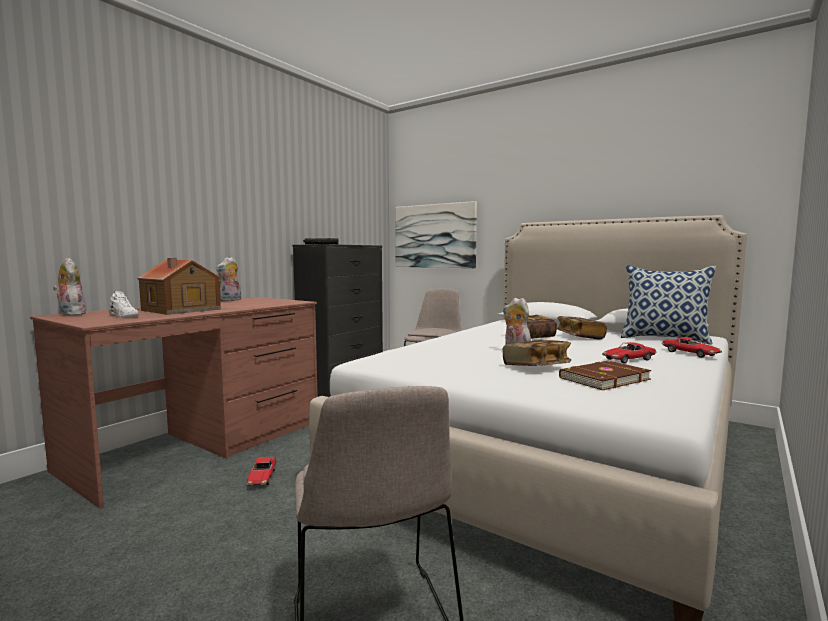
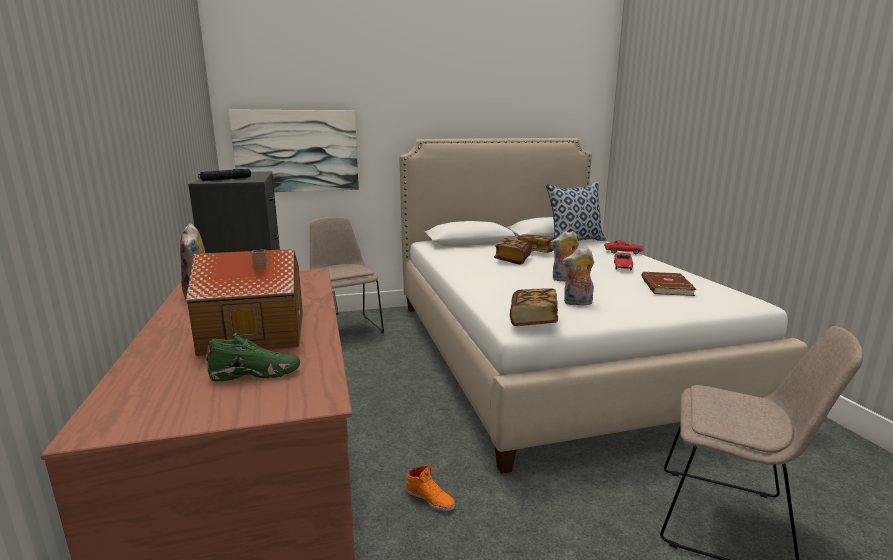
camera: 50 degrees left, 10 degrees up
plush toy [53,258,86,316] -> plush toy moved to [562,247,594,305]
white shoe [109,291,139,318] -> green shoe [206,333,300,381]
toy car [247,457,277,486] -> orange shoe [406,465,455,512]
book [503,340,571,366] -> book moved to [510,289,558,326]

